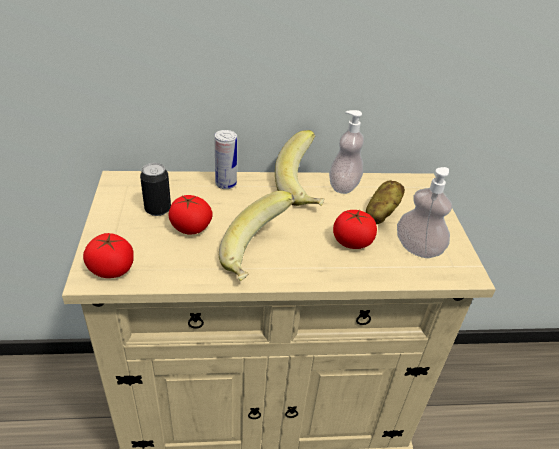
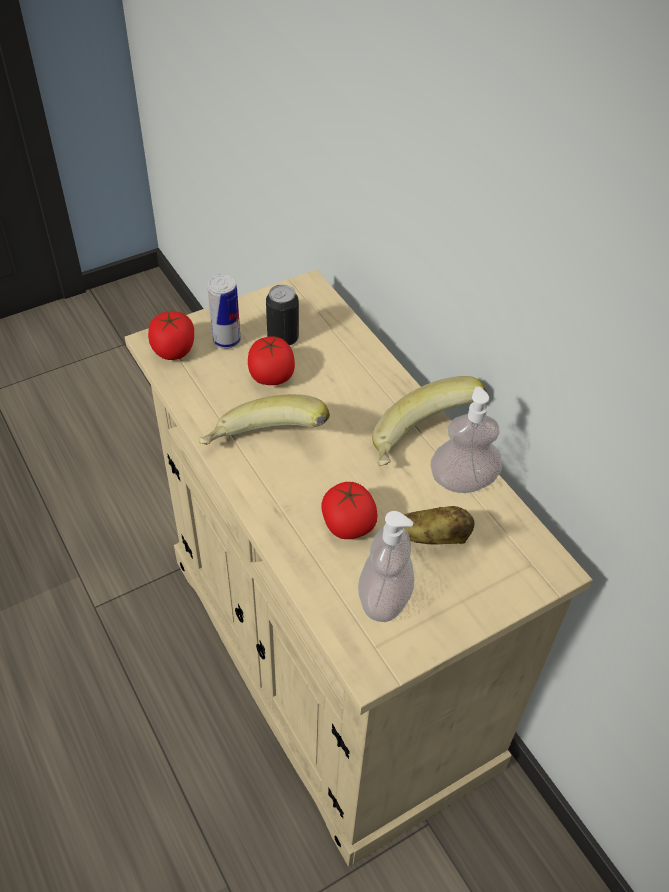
camera: 65 degrees right, 10 degrees up
can [215,130,237,189] -> can moved to [208,274,241,349]

